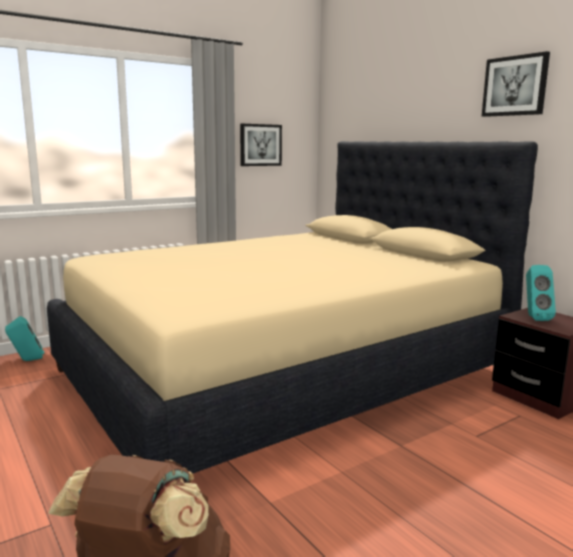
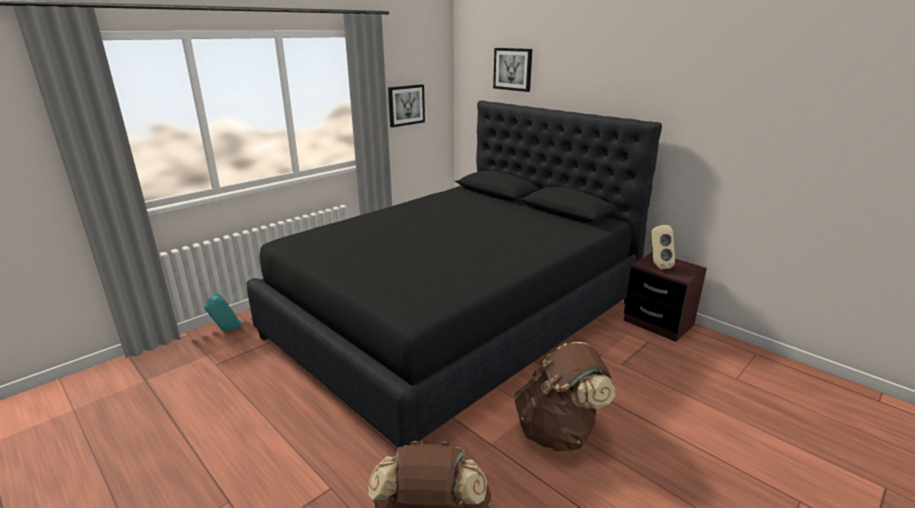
camera: 10 degrees left, 10 degrees up
beige bed [47,141,538,473] -> black bed [246,101,662,448]
picture [482,51,550,117] -> picture moved to [493,48,532,92]
turquoise speaker [526,265,556,321] -> beige speaker [652,225,675,269]
none -> brown backpack [514,342,615,451]

